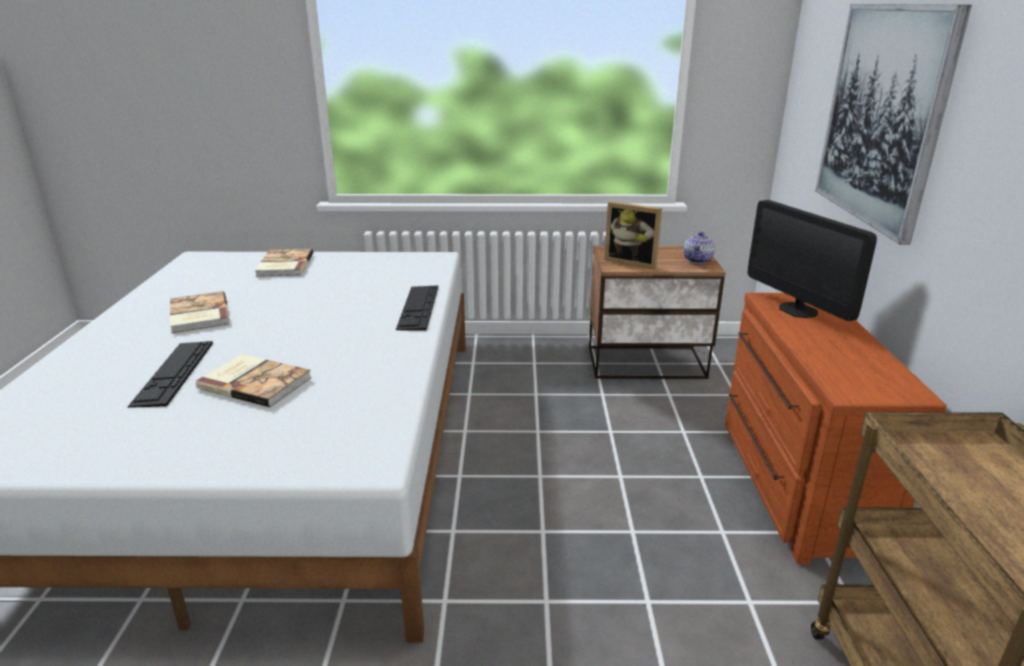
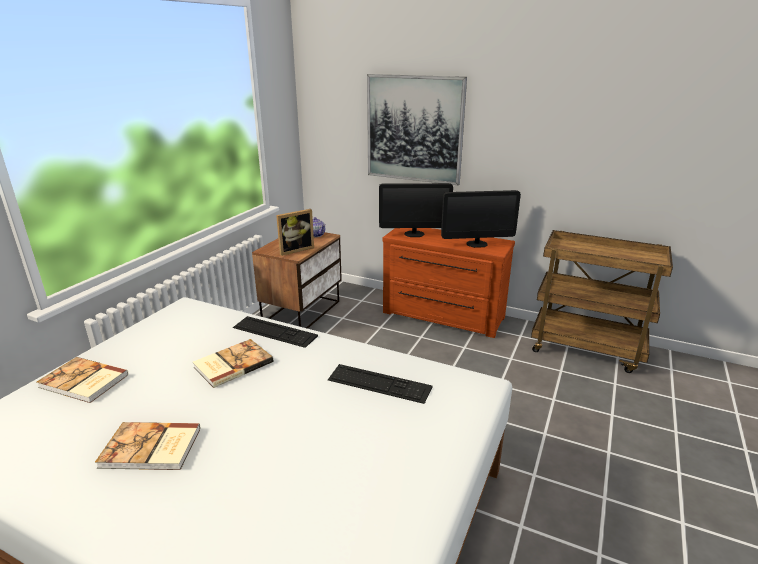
camera: 65 degrees left, 0 degrees up
keyboard [128,341,213,408] -> keyboard moved to [328,364,432,404]
book [196,354,312,407] -> book moved to [193,339,273,388]
none -> monitor [441,190,521,248]

